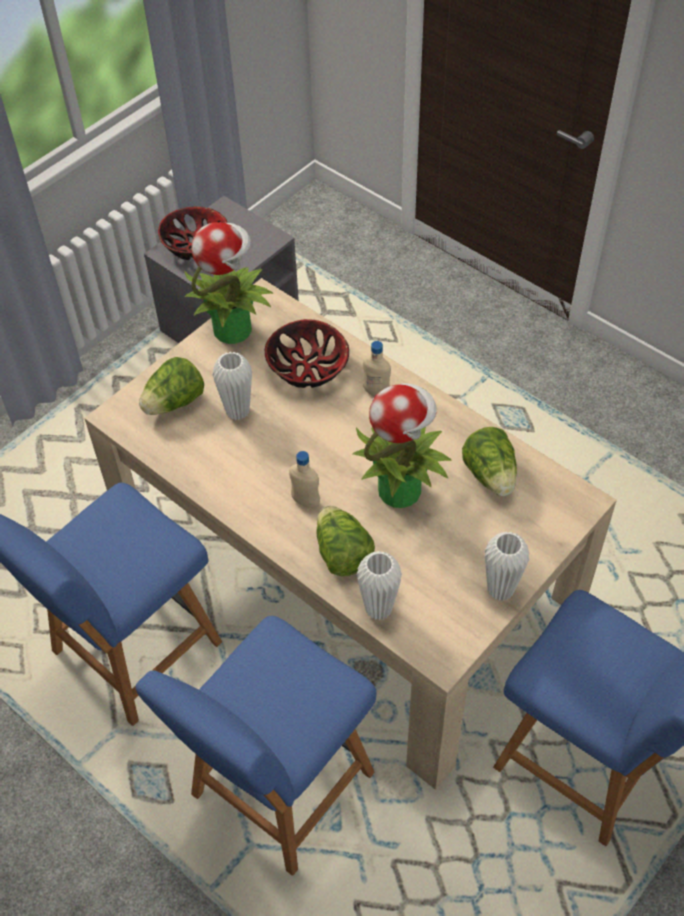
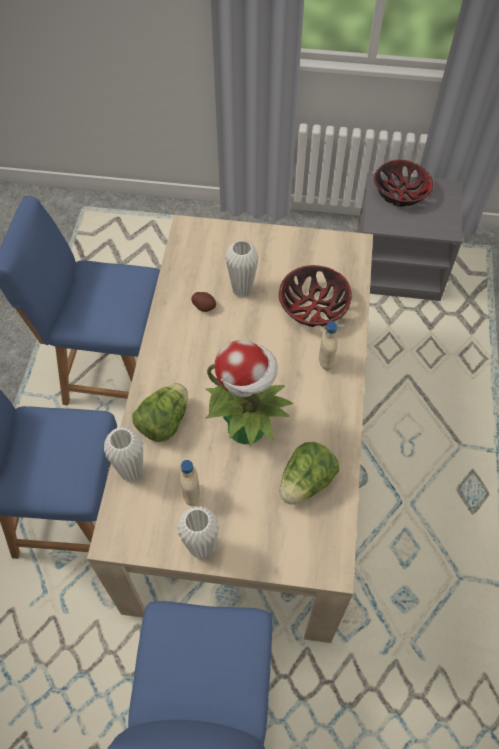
camera: 55 degrees right, 5 degrees up
lettuce [139,357,204,415] -> none
potted plant [184,222,273,344] -> none
beige bottle [289,451,320,508] -> beige bottle moved to [180,460,200,506]
none -> potato [191,292,216,312]

